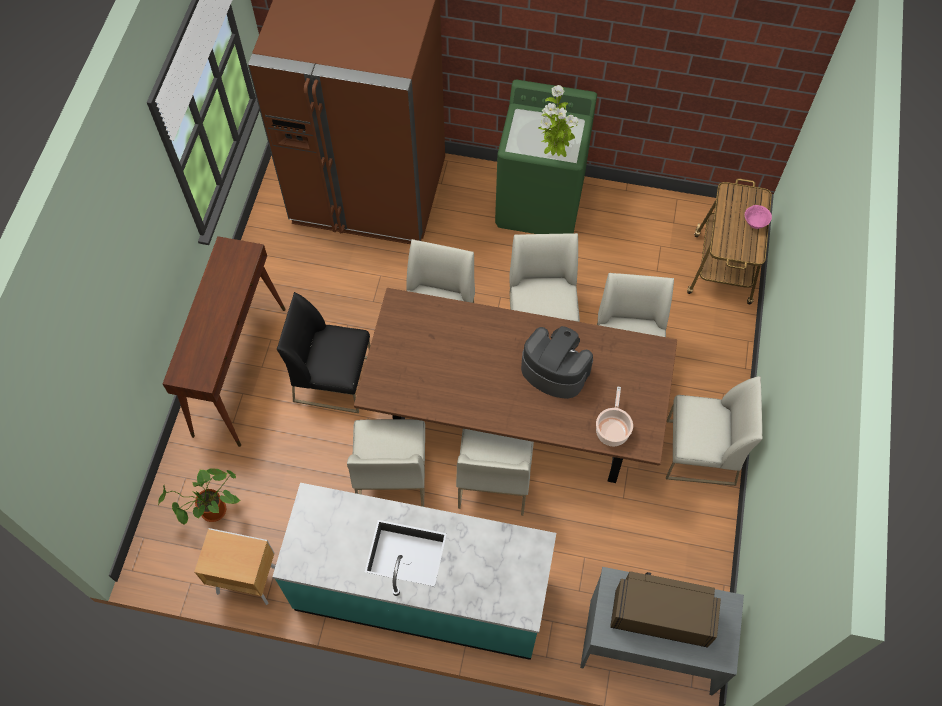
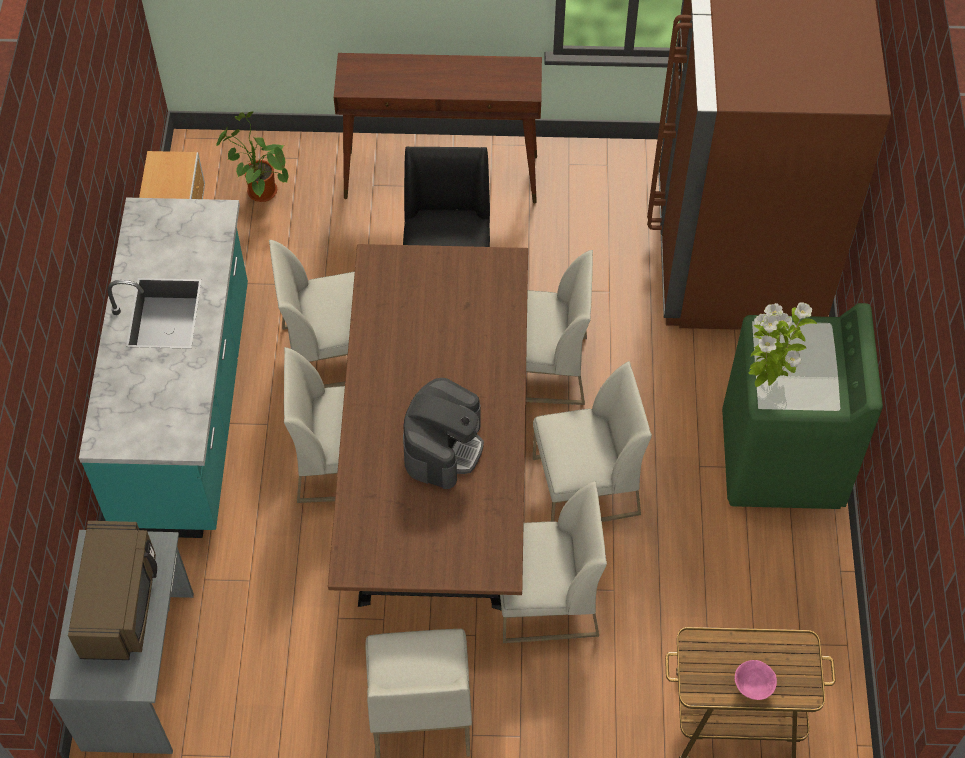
camera: 80 degrees right, 5 degrees down
cooking pot [596,386,633,446] -> none

